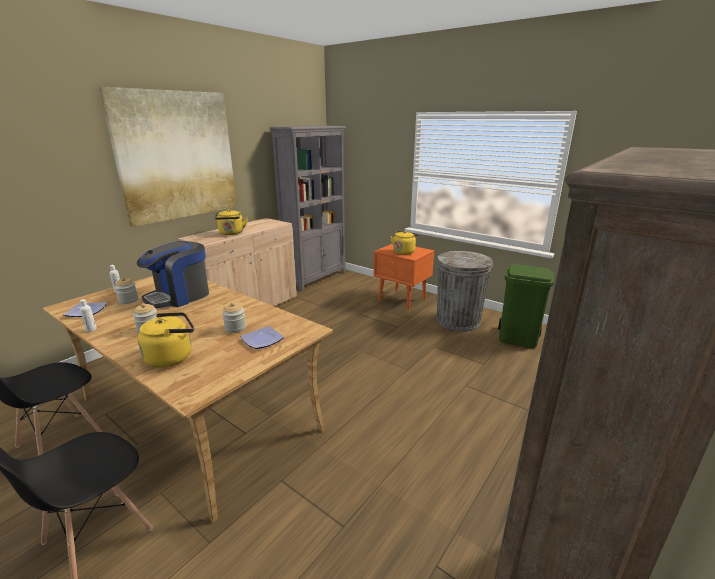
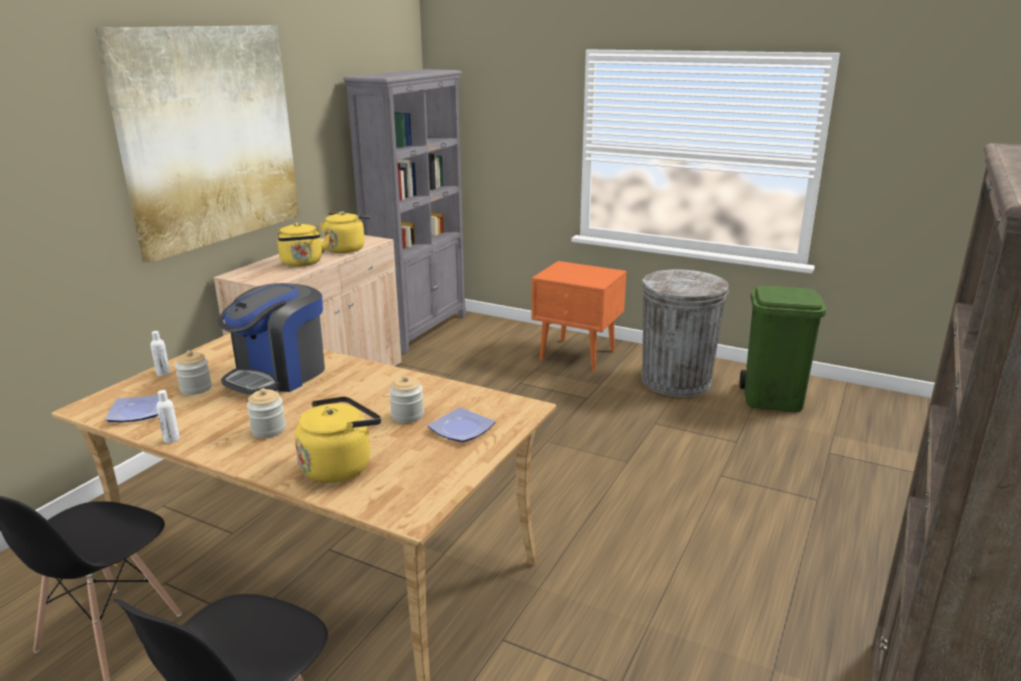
camera: 10 degrees left, 0 degrees up
yellow kettle [390,231,420,255] -> yellow kettle moved to [320,211,370,253]

